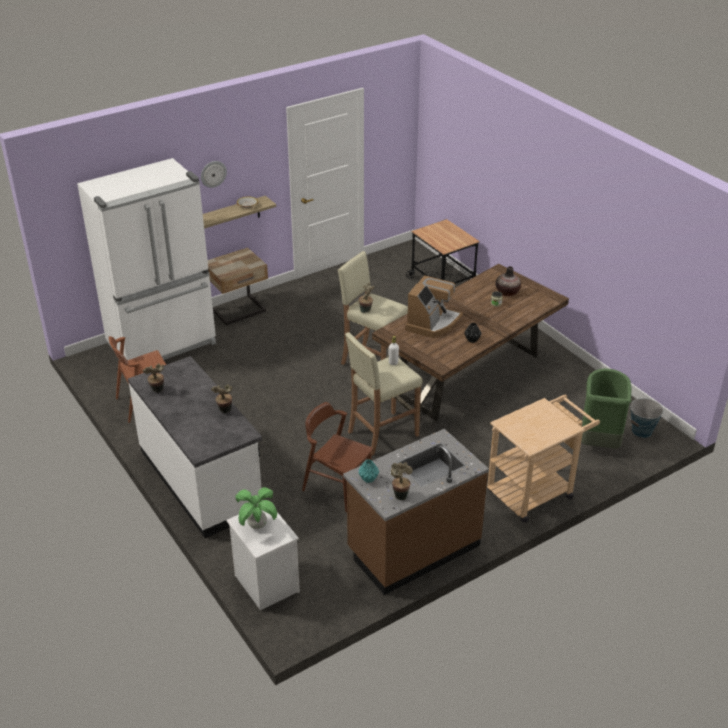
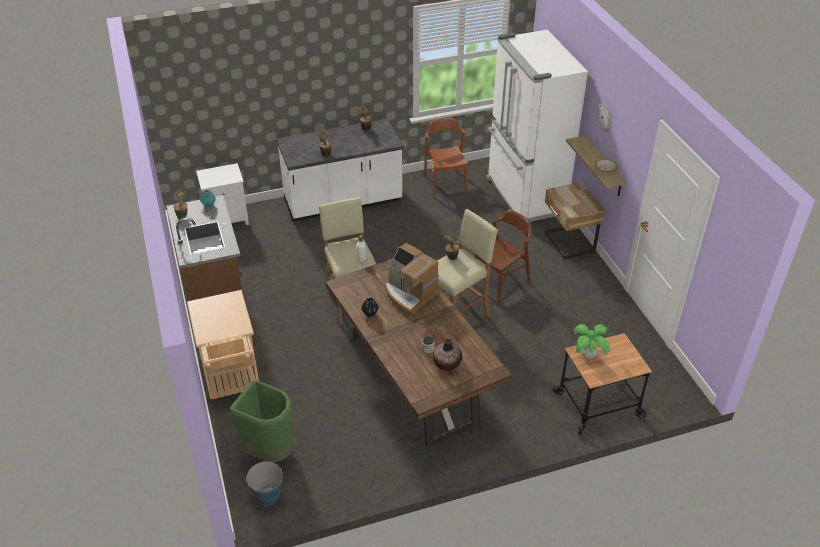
camera: 105 degrees right, 5 degrees up
potted plant [235,487,277,529] -> potted plant moved to [574,324,610,359]
brown chair [302,402,373,513] -> brown chair moved to [475,210,531,302]

